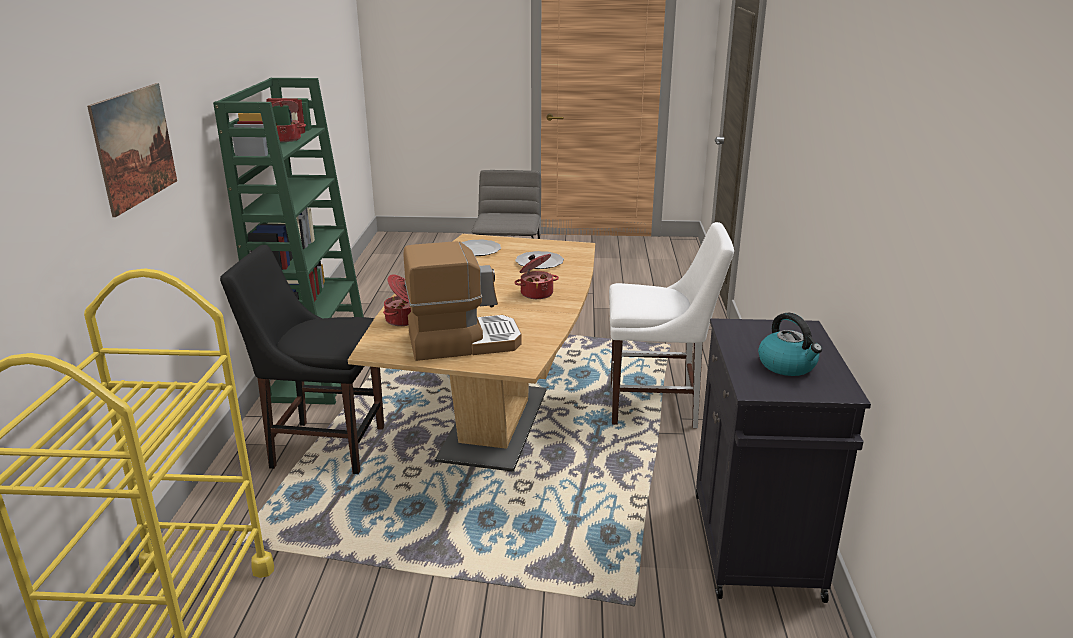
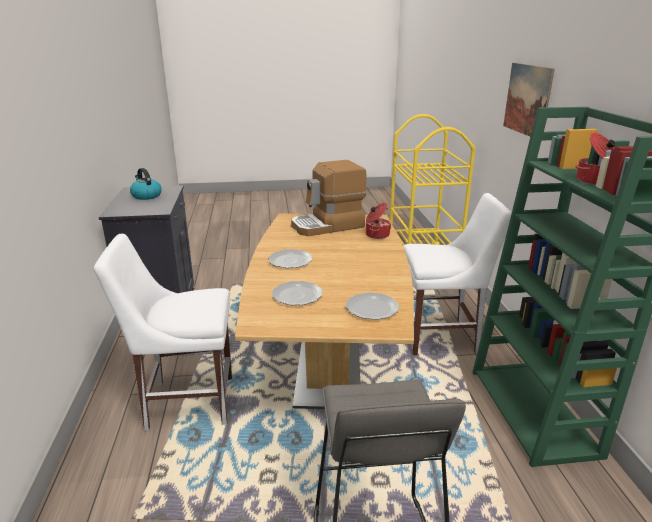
camera: 170 degrees right, 0 degrees up
black chair [220,245,384,474] -> white chair [403,193,512,355]
cooking pot [515,254,559,299] -> plate [268,249,313,268]

